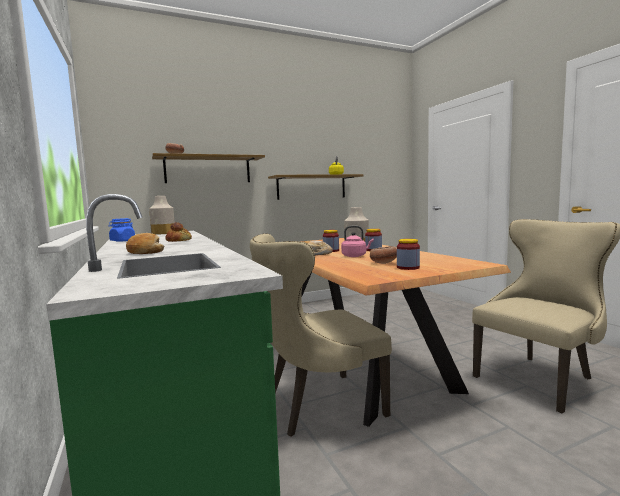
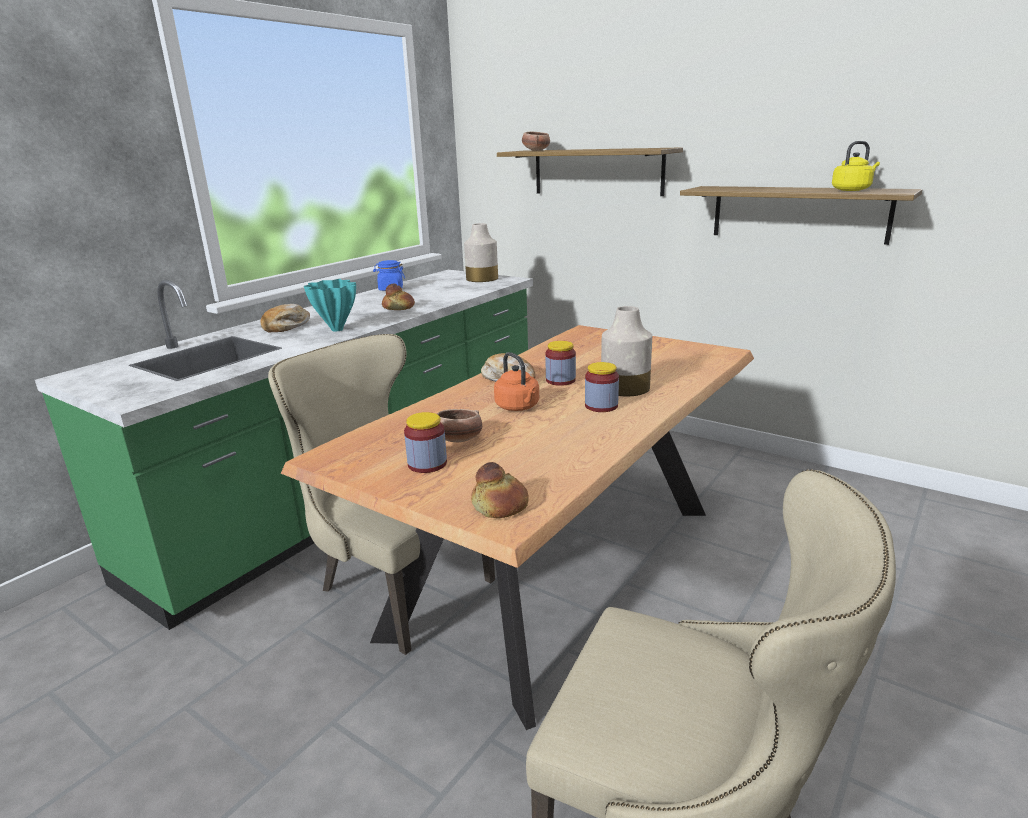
camera: 60 degrees right, 15 degrees up
pink kettle [341,226,374,257] -> orange kettle [494,352,539,411]
none -> turquoise vase [304,279,356,332]
none -> bread [471,462,529,518]

